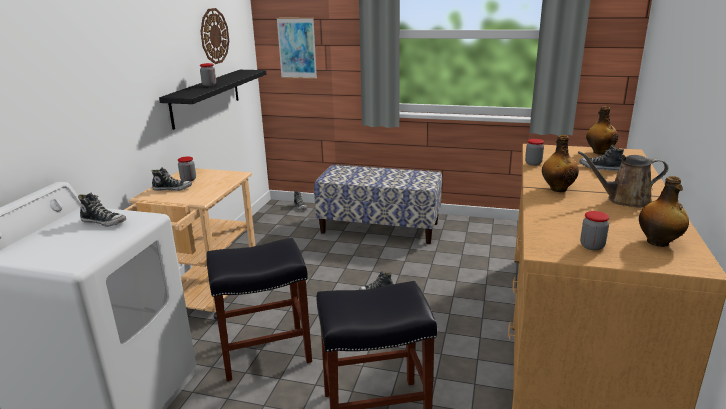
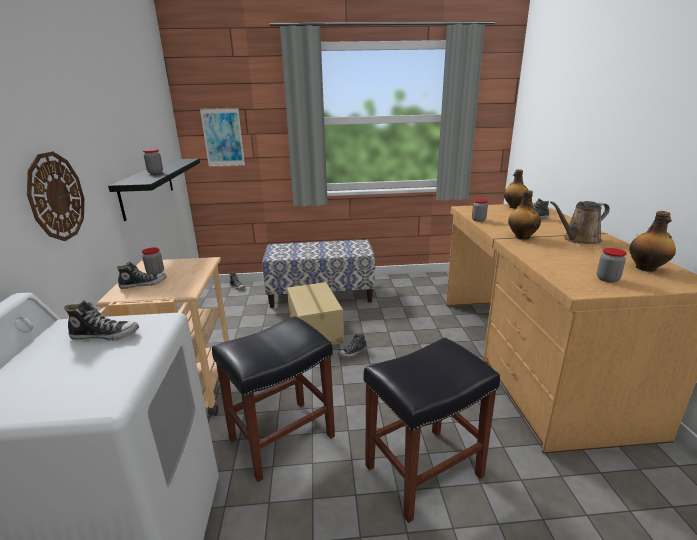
camera: 20 degrees left, 0 degrees up
wall clock [200,8,229,64] -> wall clock moved to [27,151,84,241]
none -> cardboard box [287,282,344,345]

